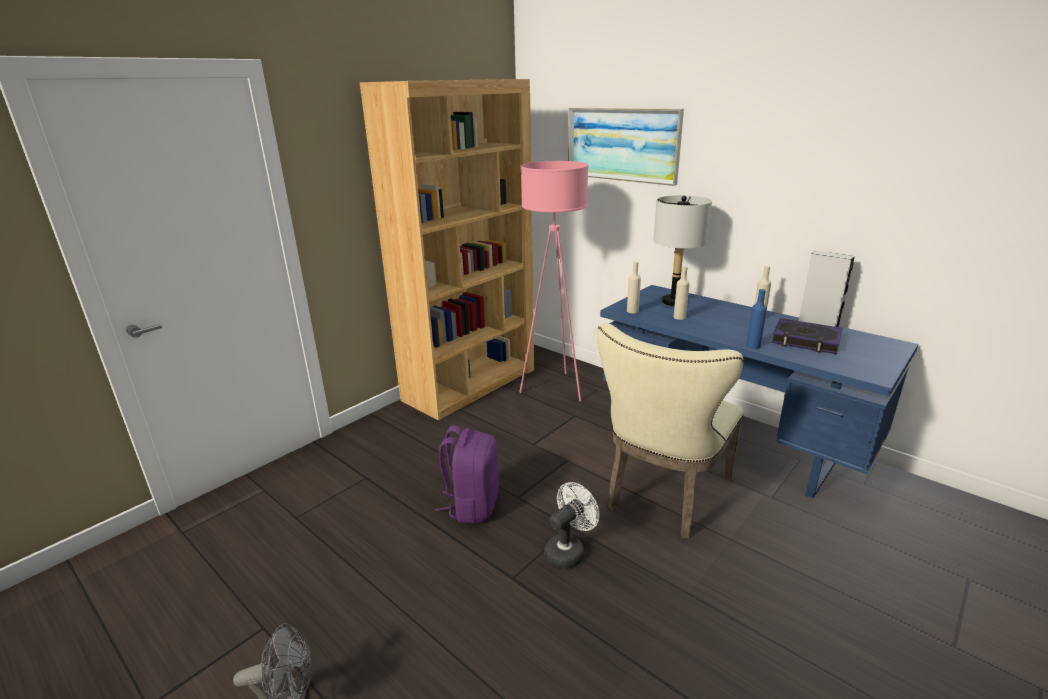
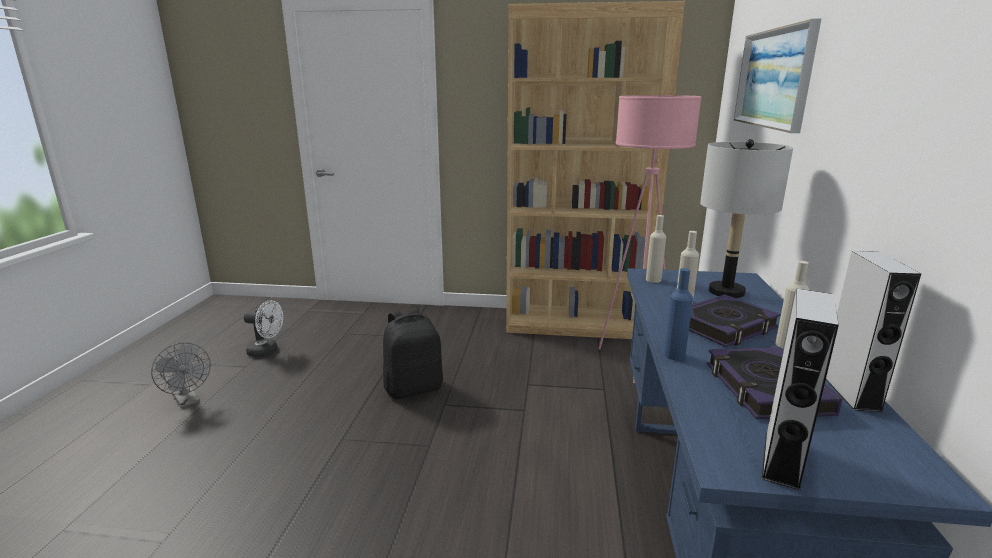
camera: 55 degrees right, 5 degrees down
purple backpack [435,425,499,524] -> black backpack [383,308,443,399]
white fan [545,482,600,569] -> white fan moved to [244,300,283,357]
beige chair [597,323,744,539] -> none
none -> book [689,294,781,347]
none -> grey speaker [762,289,839,490]

